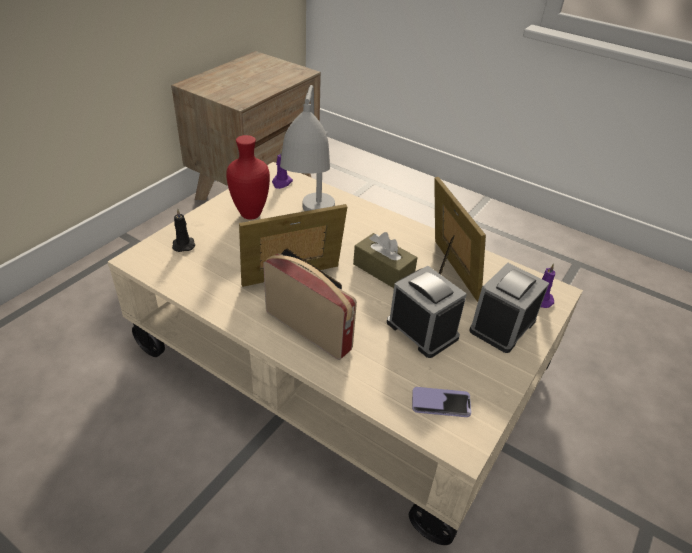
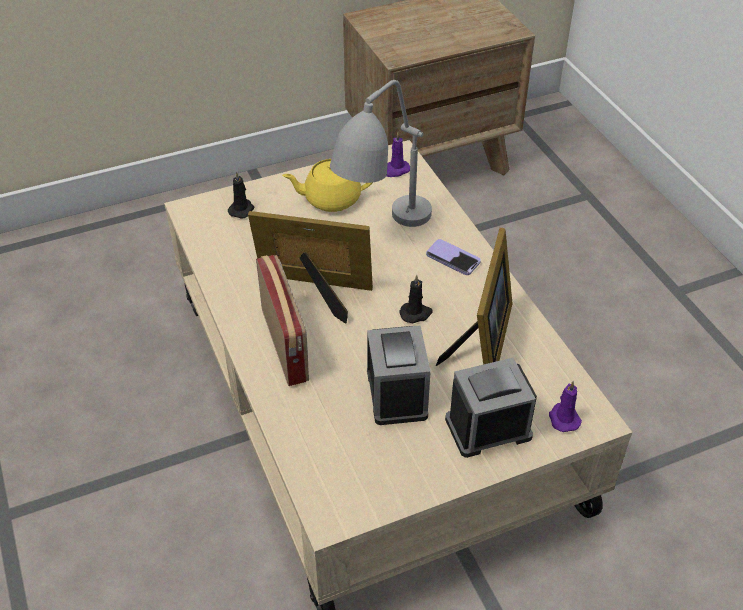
camera: 35 degrees right, 5 degrees up
red vase [226,135,270,220] -> yellow teapot [282,159,373,212]
brown tissue box [353,232,418,288] -> black candle [399,275,433,323]
phone [412,387,471,417] -> phone moved to [426,239,481,275]

